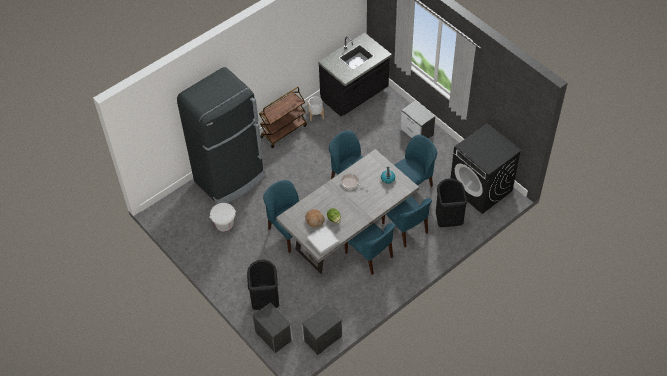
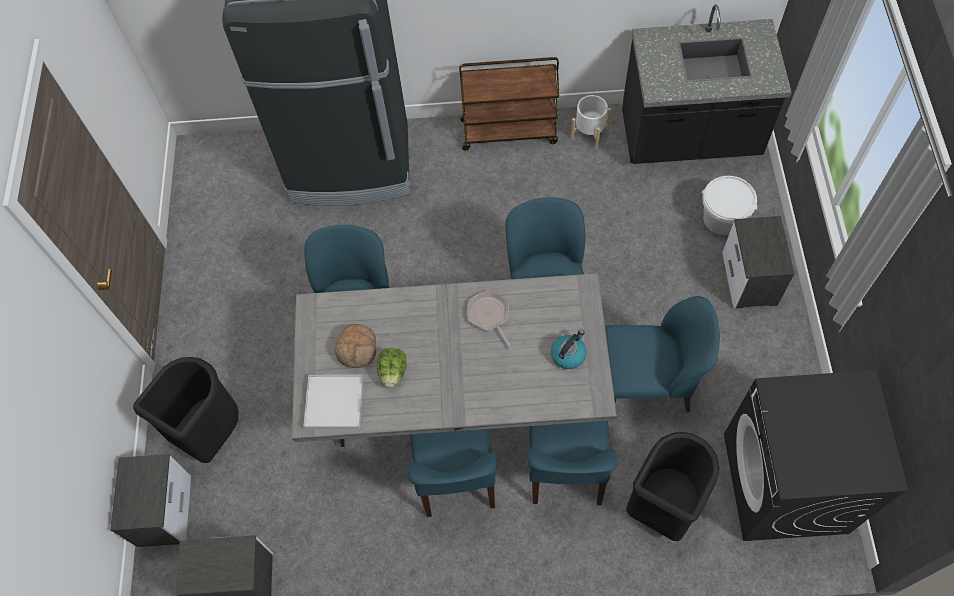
camera: 40 degrees right, 10 degrees up
white bucket [209,203,236,231] -> white bucket moved to [701,176,758,235]

